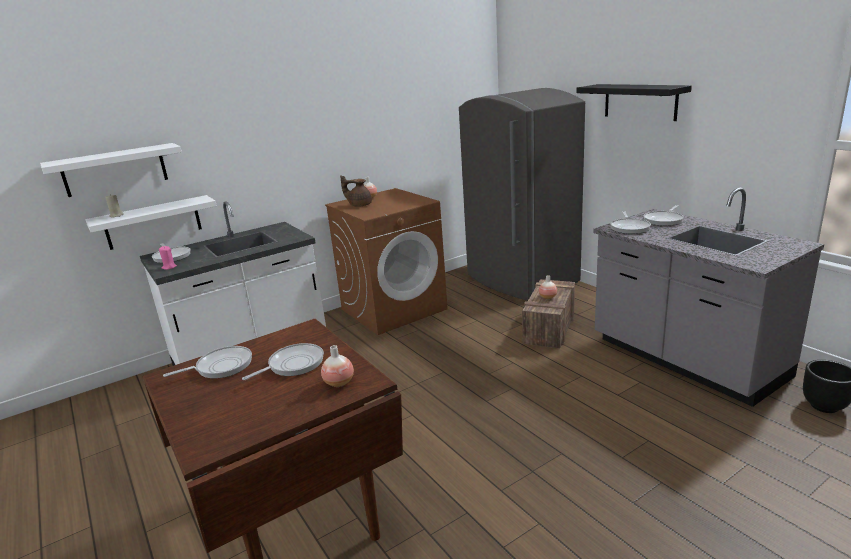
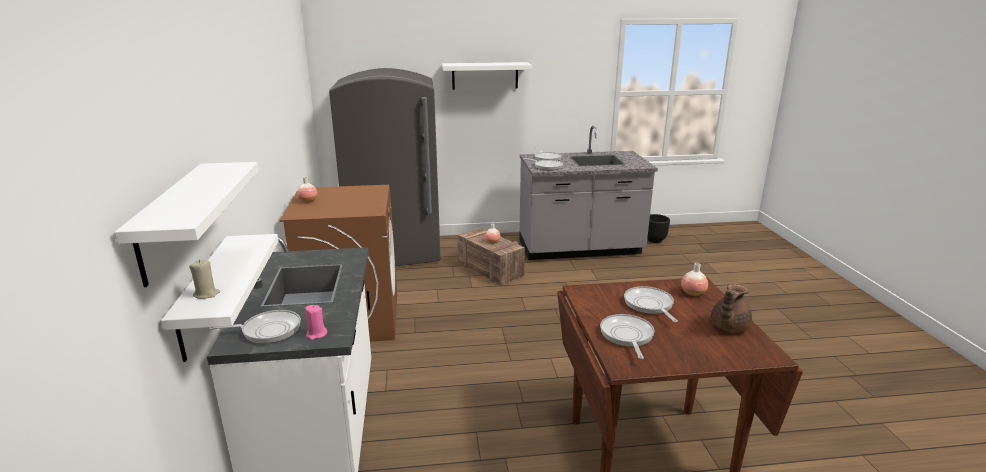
camera: 65 degrees left, 0 degrees up
brown teapot [340,175,372,207] -> brown teapot moved to [711,284,752,333]
black shelf [576,84,692,121] -> white shelf [442,62,532,90]

